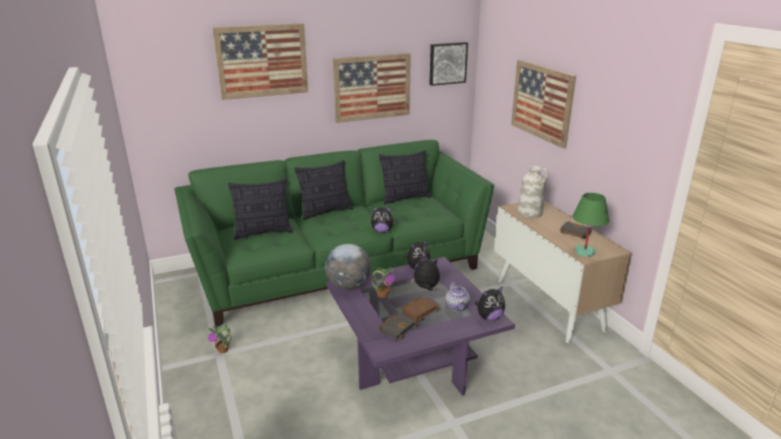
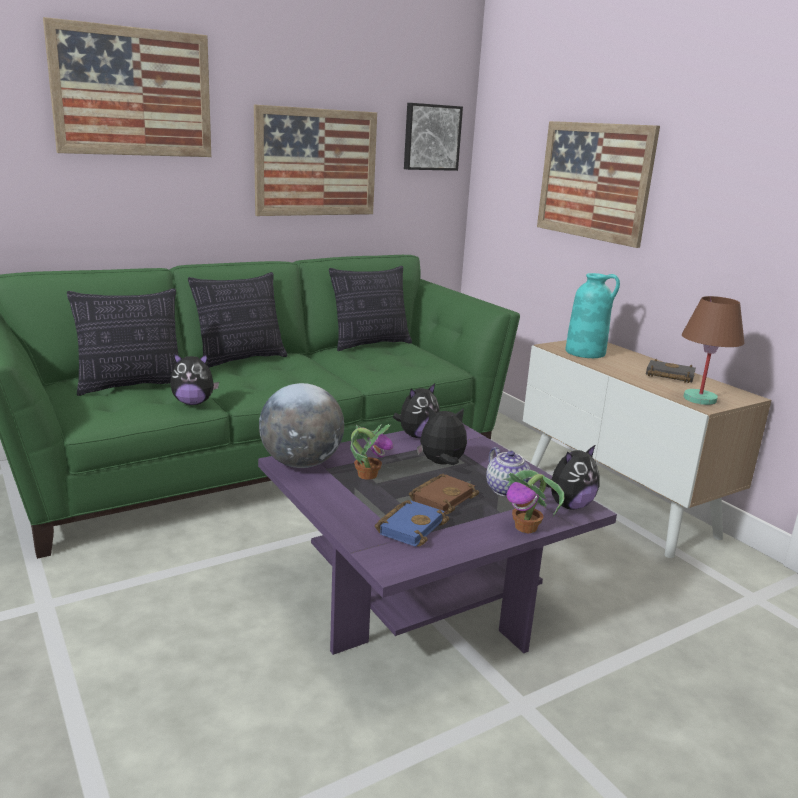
camera: 10 degrees left, 5 degrees down
potted plant [208,323,231,353] -> potted plant moved to [503,470,564,533]
plush toy [371,207,395,233] -> plush toy moved to [170,353,219,405]
black book [378,313,418,340] -> blue book [375,500,449,547]
white vase [518,166,549,218] -> turquoise vase [566,273,620,358]
green table lamp [572,193,609,257] -> brown table lamp [682,296,745,405]

